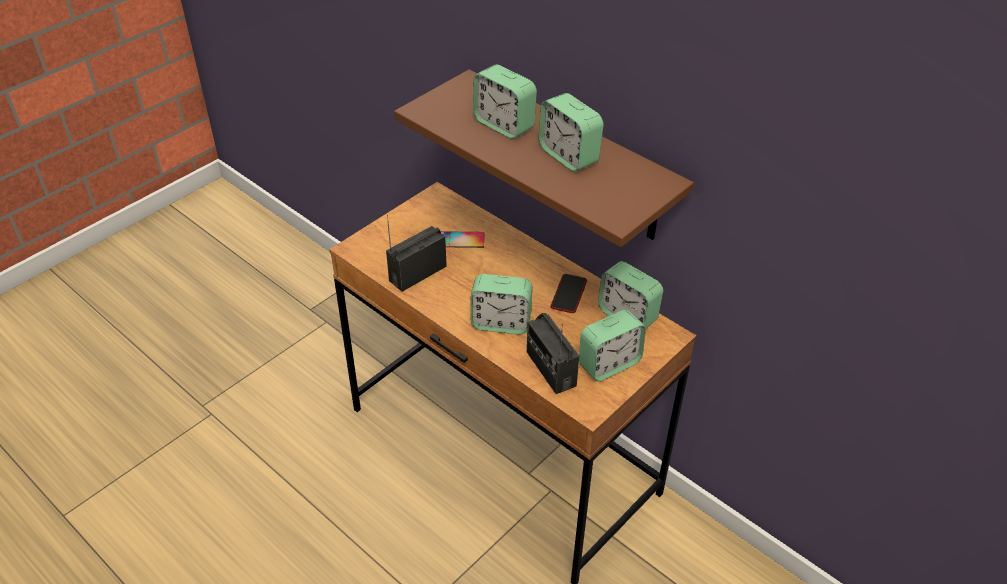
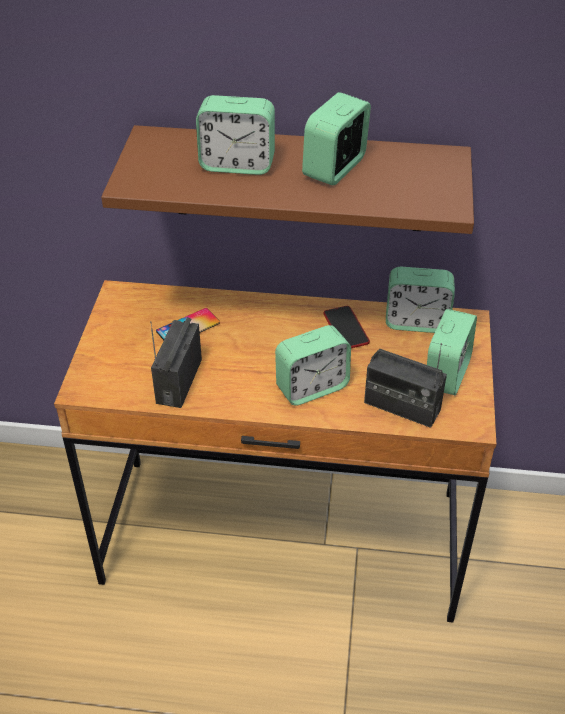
camera: 35 degrees left, 0 degrees up
alarm clock [539,93,604,172] -> alarm clock turned 105 degrees clockwise [302,92,371,185]

